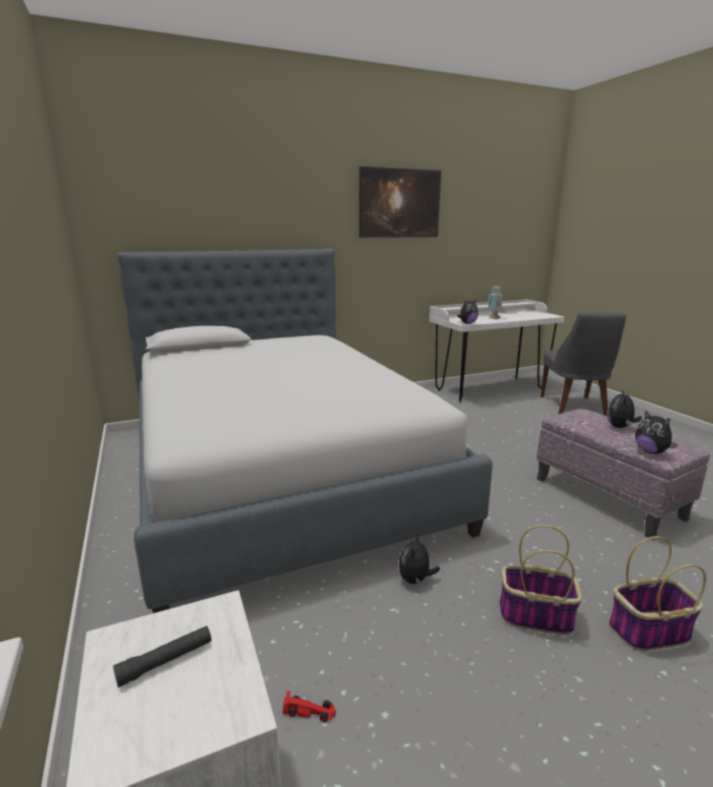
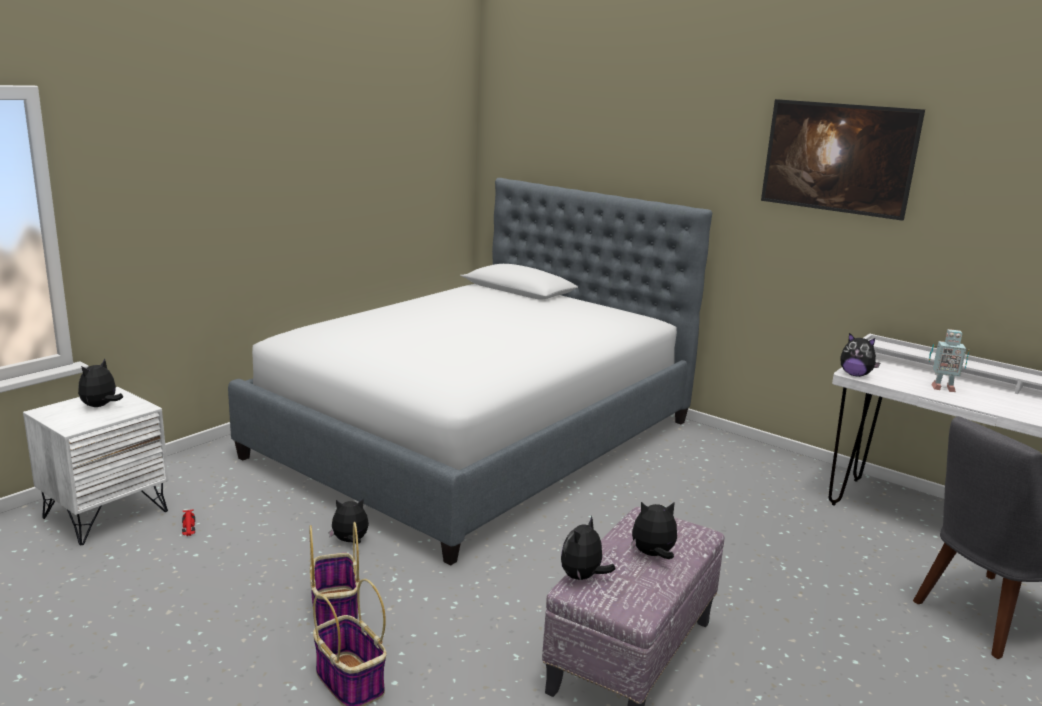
camera: 60 degrees right, 0 degrees up
black flashlight [113,626,211,688] -> plush toy [78,359,123,407]

